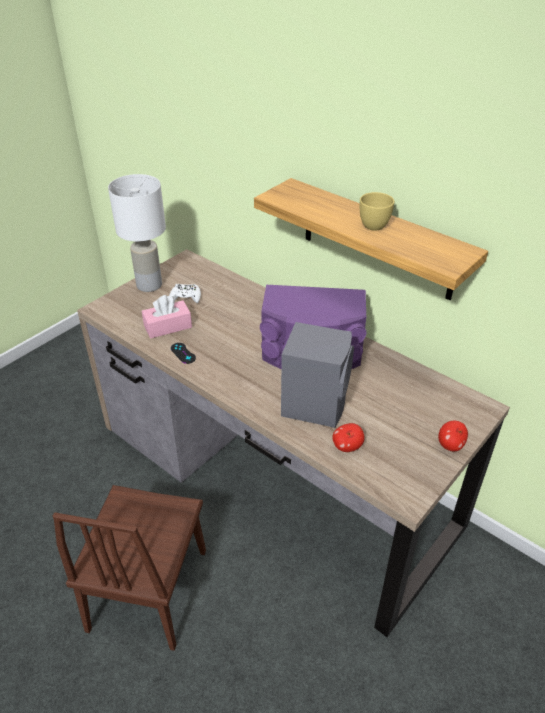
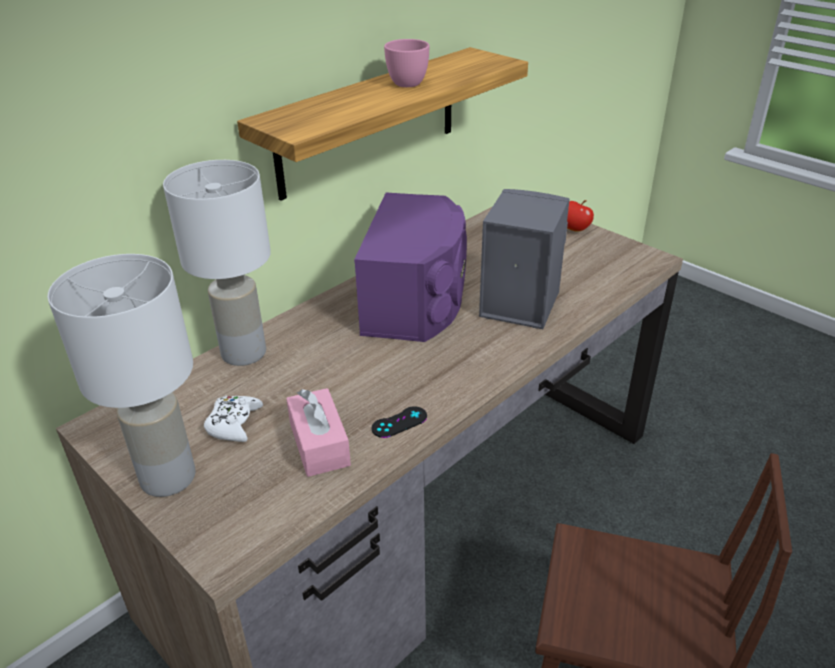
camera: 85 degrees left, 5 degrees down
apple [332,423,364,452] -> none
yellow cup [360,192,395,231] -> pink cup [384,39,429,87]
none -> white table lamp [163,160,271,366]

